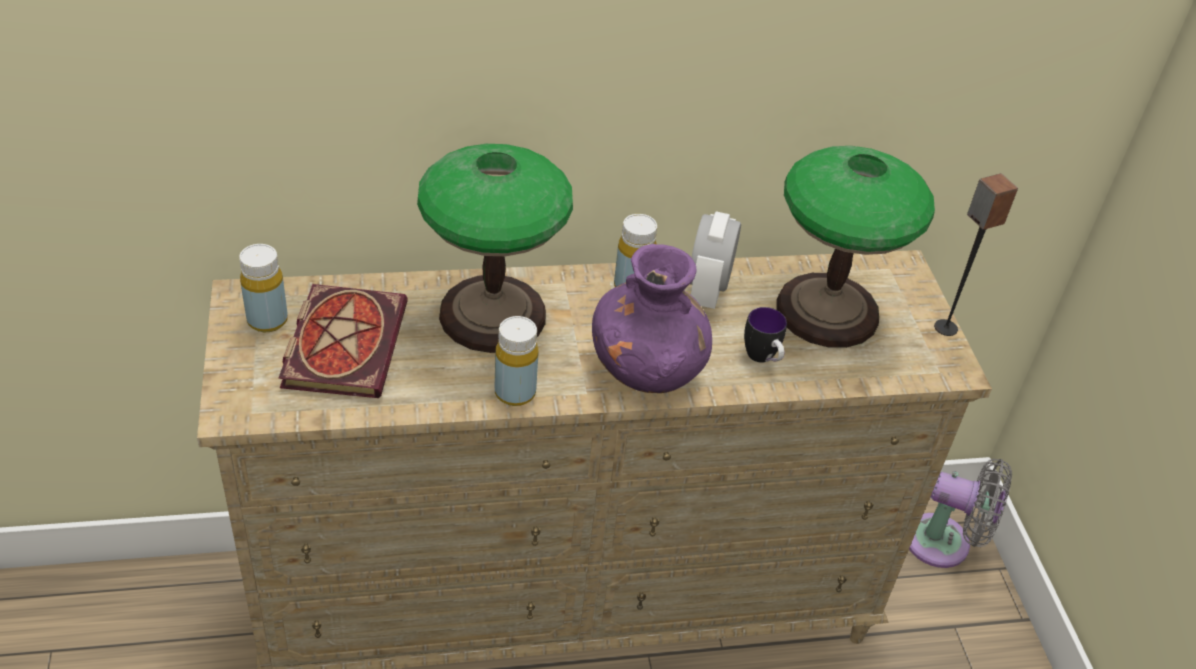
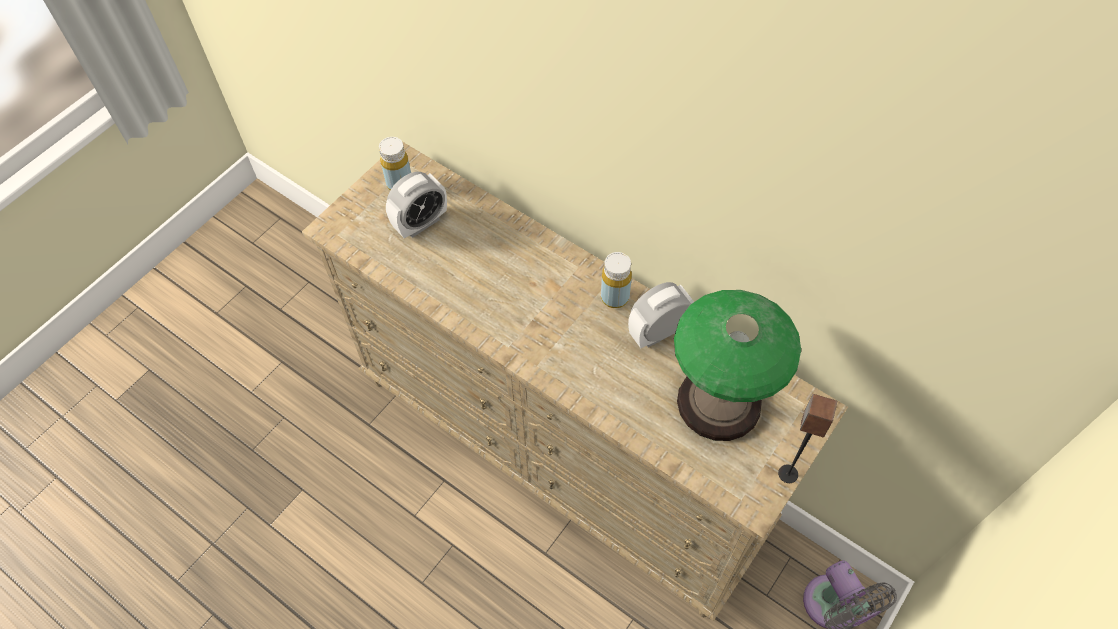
camera: 50 degrees right, 15 degrees up
book [279,284,408,398] -> alarm clock [386,172,447,238]
table lamp [417,144,573,353] -> none
yellow bottle [495,316,538,406] -> none
purple vase [592,244,712,393] -> none
mug [744,307,787,363] -> none

